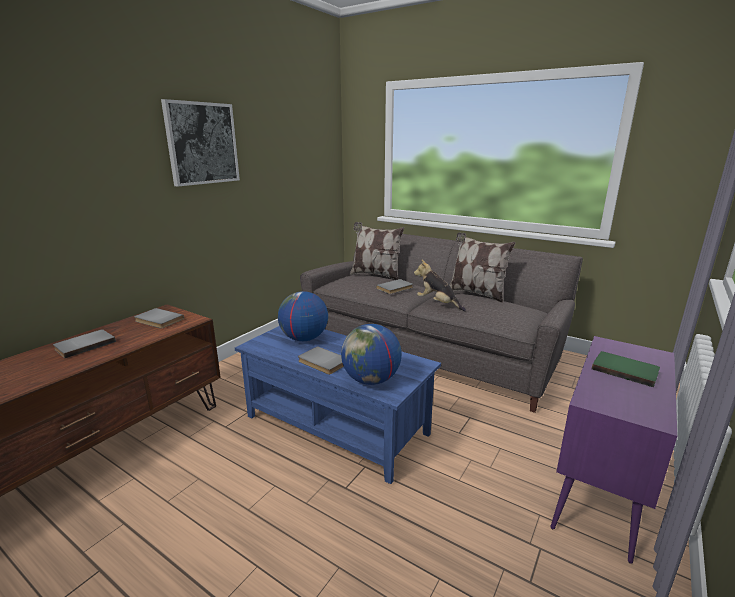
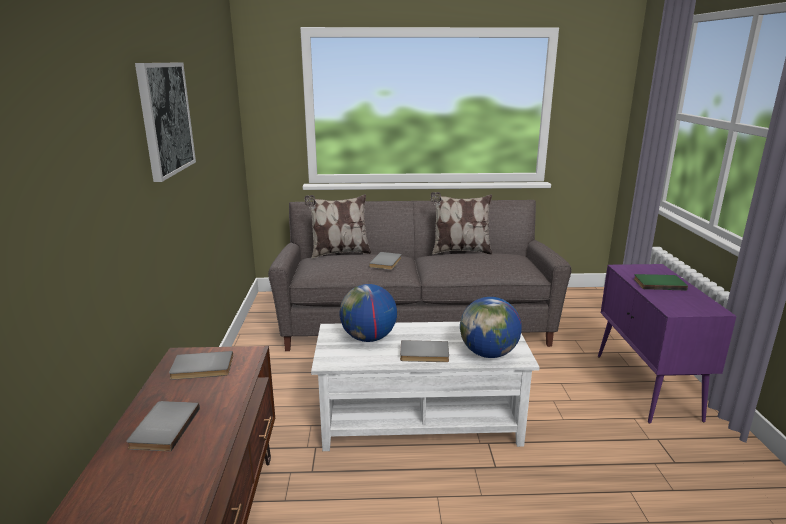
camera: 35 degrees left, 0 degrees up
blue coffee table [235,326,441,484] -> white coffee table [311,322,540,451]
plush toy [414,260,466,311] -> none

